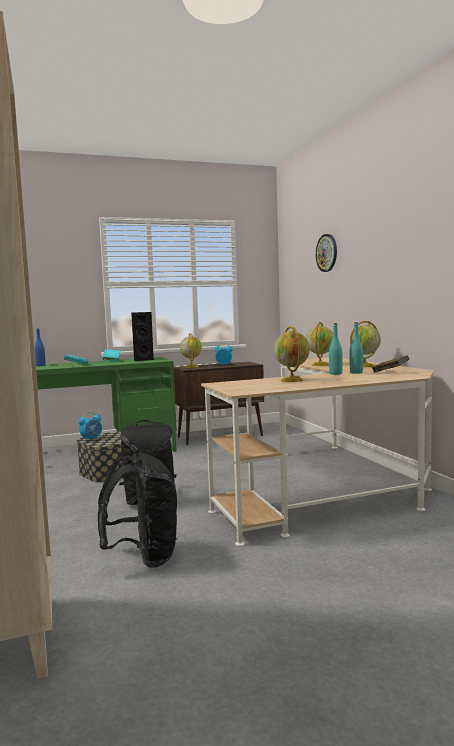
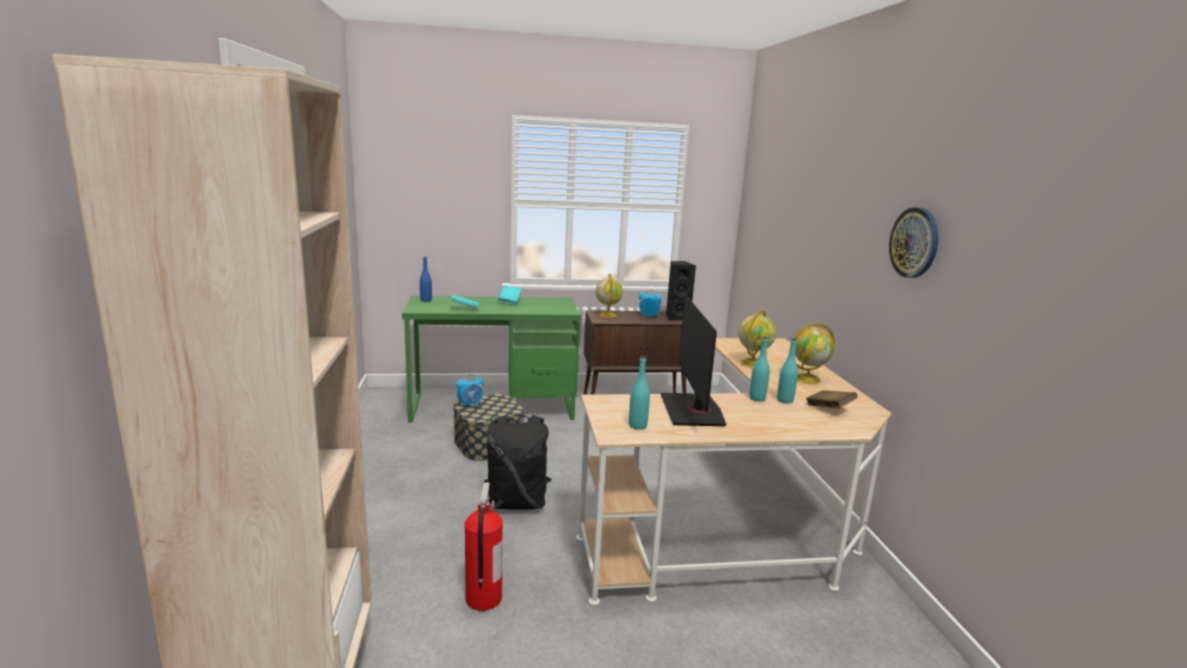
camera: 10 degrees right, 10 degrees up
black backpack [98,453,178,568] -> fire extinguisher [465,483,503,611]
black speaker [131,312,154,361] -> black speaker moved to [666,261,696,320]
globe [274,326,310,382] -> monitor [660,295,726,426]
wall clock [316,234,337,272] -> wall clock moved to [889,207,939,278]
none -> turquoise bottle [629,356,650,430]

